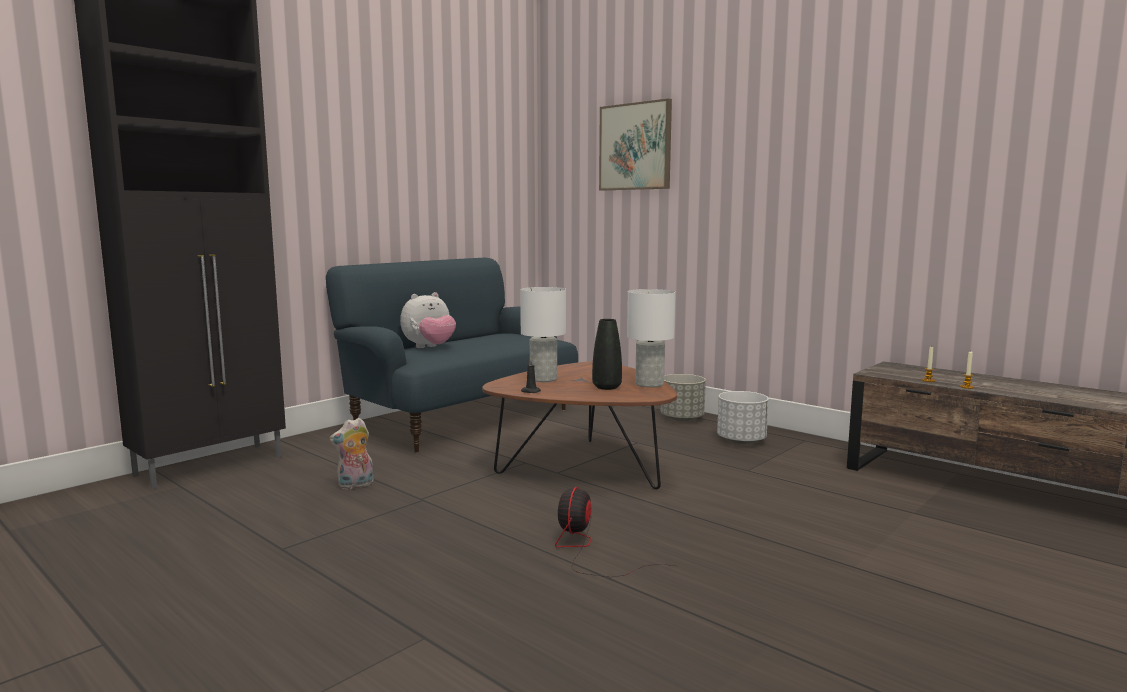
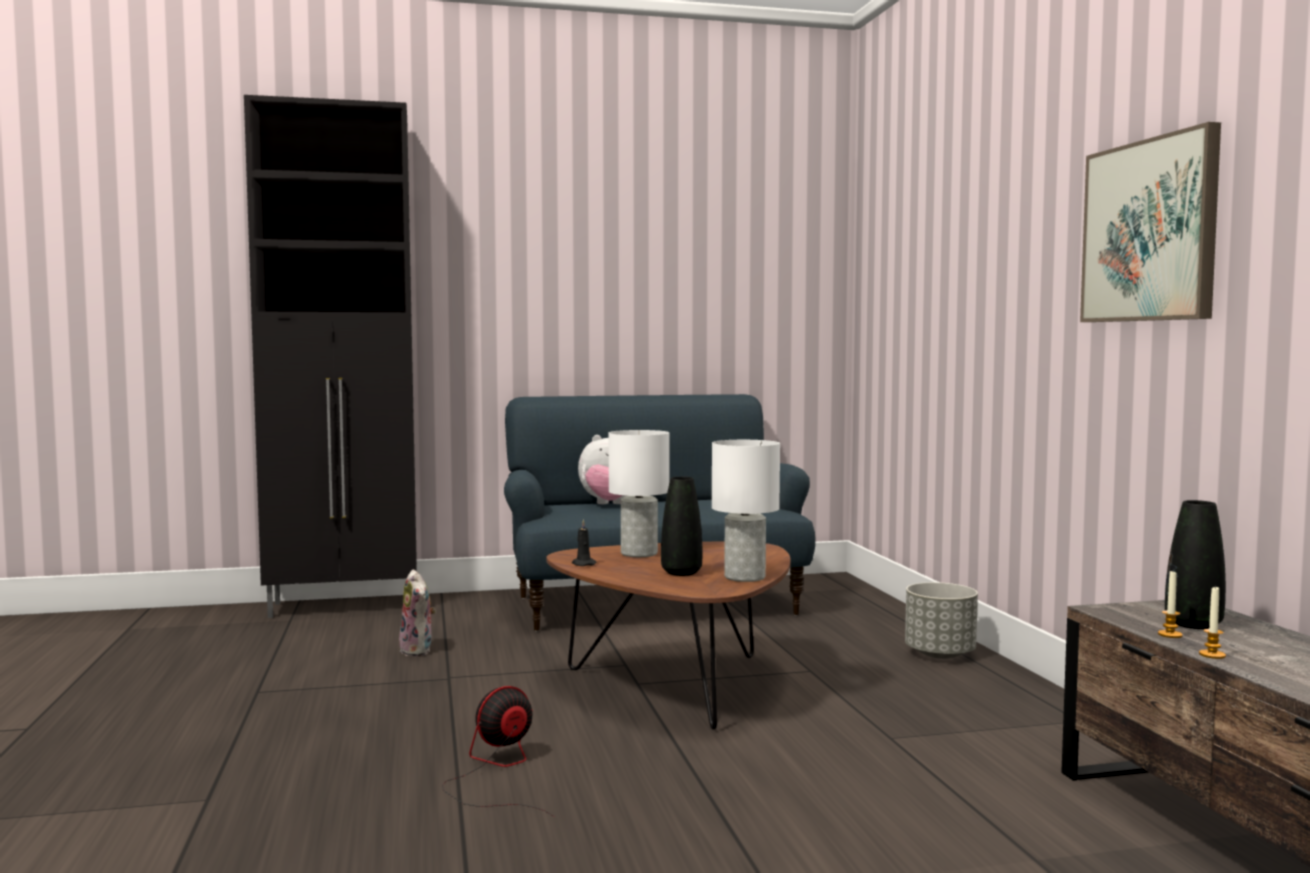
camera: 35 degrees right, 5 degrees down
plush toy [329,418,374,489] -> plush toy turned 120 degrees counterclockwise [399,569,436,656]
picture [599,99,672,190] -> picture moved to [1080,122,1221,322]
white planter [717,391,769,444] -> none
none -> black vase [1165,500,1226,629]

